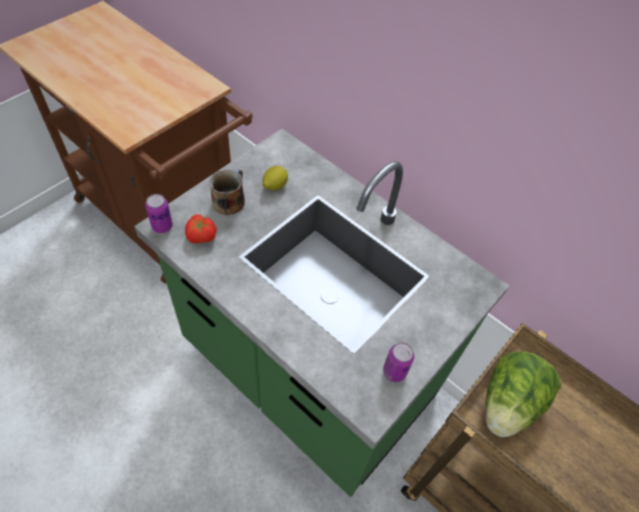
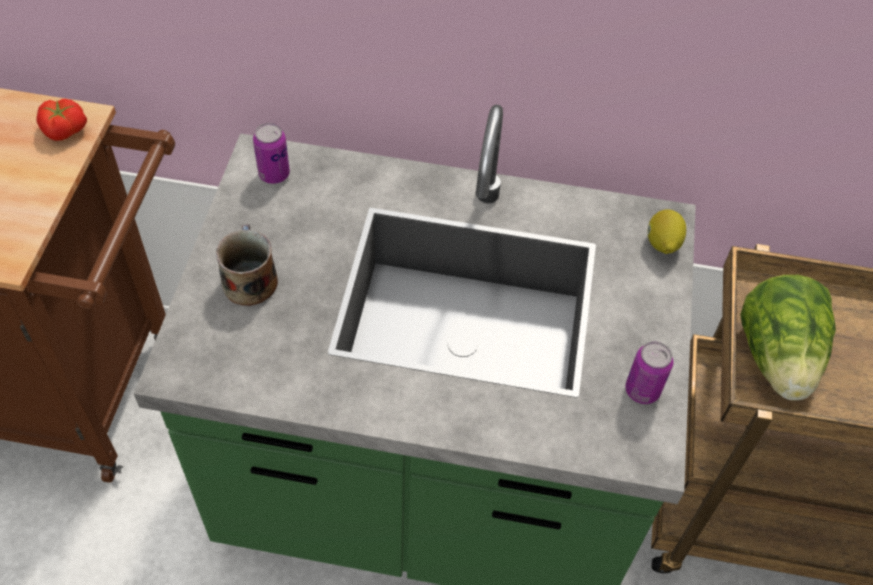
camera: 30 degrees left, 0 degrees up
can [145,194,173,233] -> can moved to [253,123,290,184]
tomato [185,215,217,243] -> tomato moved to [36,99,87,141]
lemon [262,166,288,190] -> lemon moved to [648,209,686,254]

